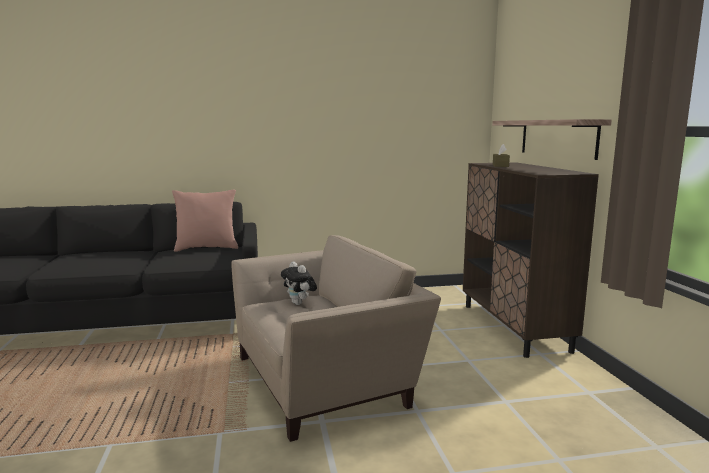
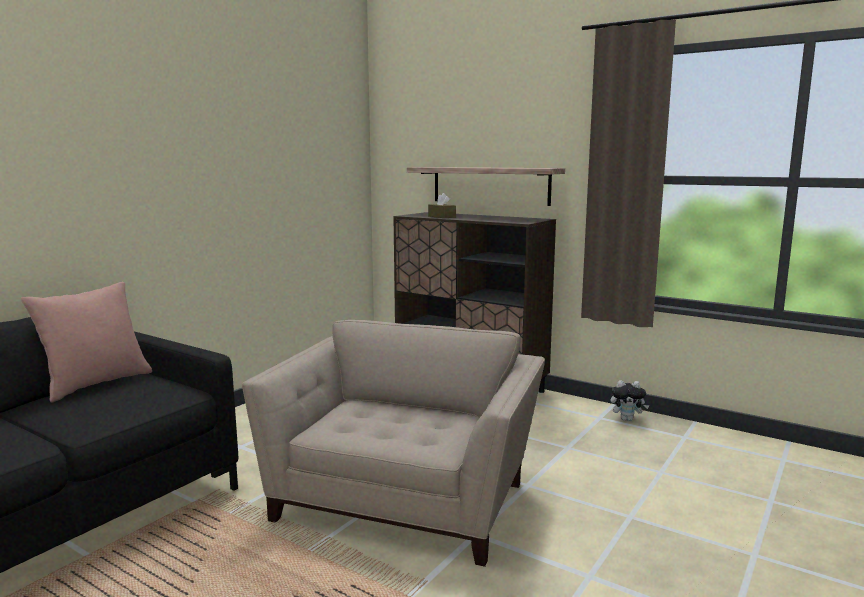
camera: 45 degrees left, 0 degrees up
plush toy [281,261,317,305] -> plush toy moved to [611,380,649,421]

